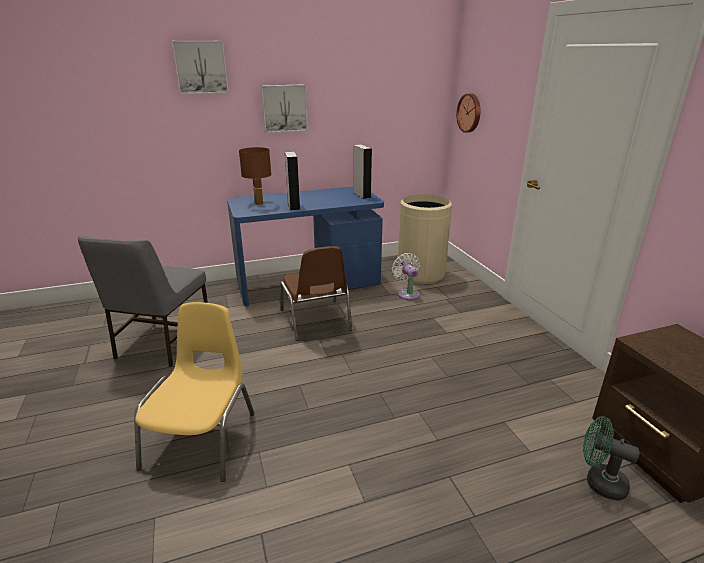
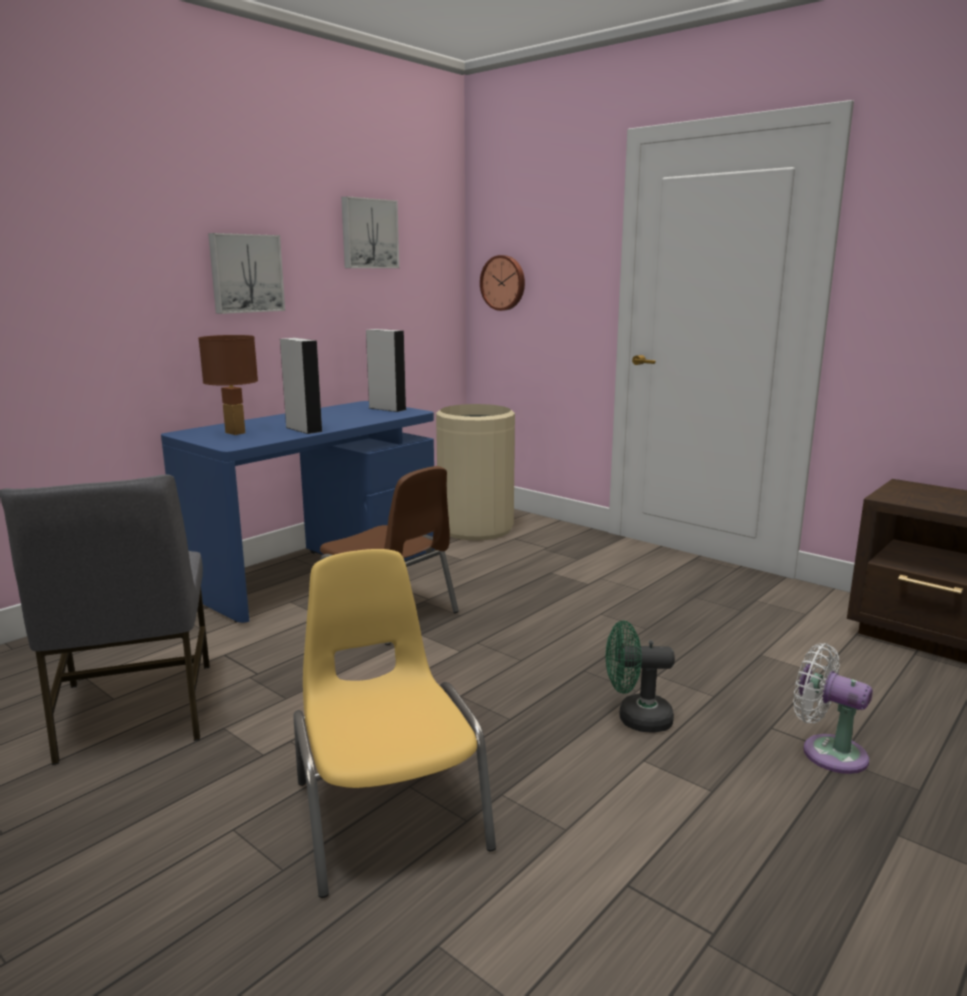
camera: 30 degrees left, 10 degrees down
picture [172,41,229,94] -> picture moved to [341,196,399,268]
white fan [392,253,420,300] -> white fan moved to [793,643,873,774]
green fan [583,416,640,501] -> green fan moved to [606,621,675,732]

